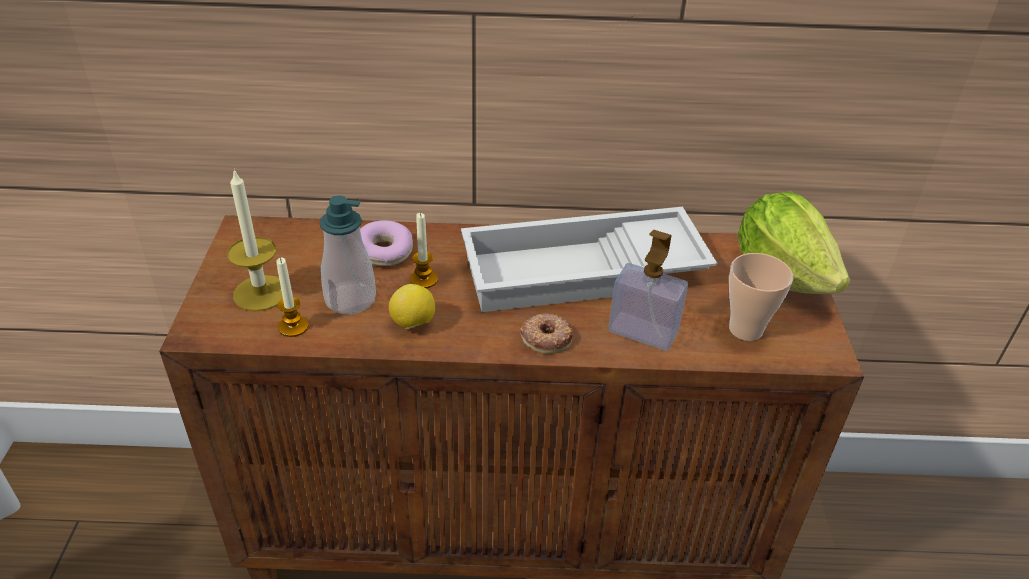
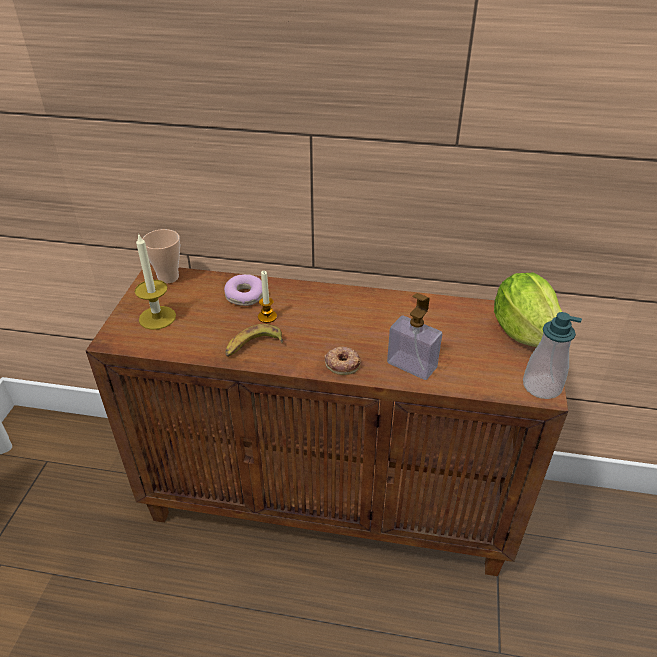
camera: 10 degrees right, 0 degrees up
candle [276,258,309,337] -> none
soap dispenser [319,195,376,314] -> soap dispenser moved to [523,312,582,399]
lemon [389,284,435,329] -> banana [225,324,283,357]
white tray [461,207,718,312] -> none
cup [729,253,794,341] -> cup moved to [143,229,180,284]

